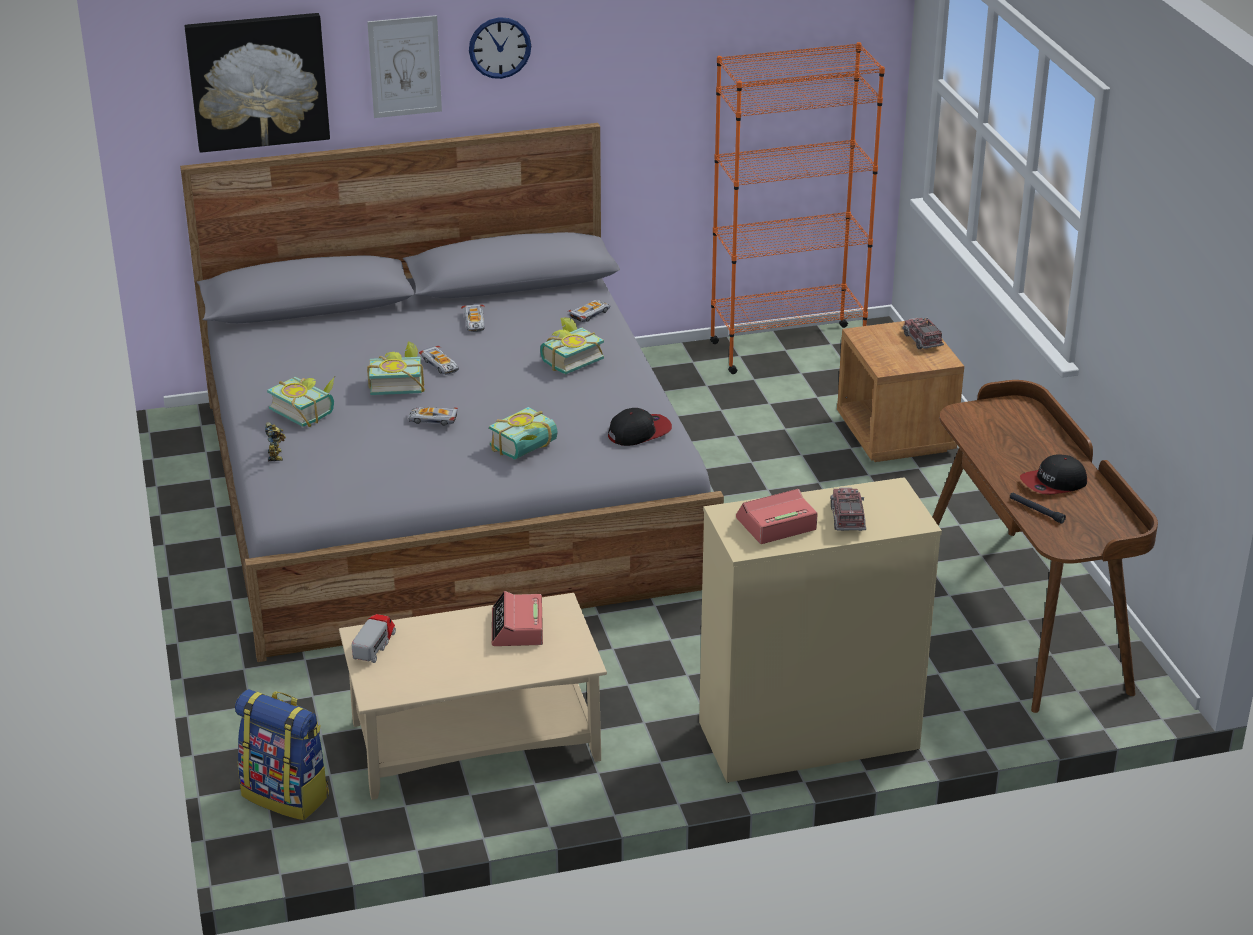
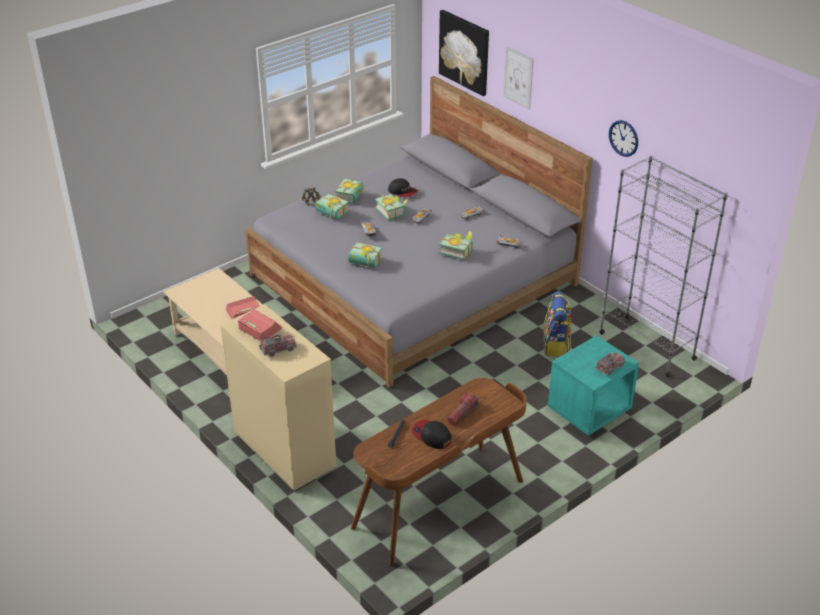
camera: 65 degrees right, 5 degrees up
backpack [235,689,329,820] -> backpack moved to [543,292,571,357]
toy truck [352,614,396,663] -> none
wall clock [469,17,531,79] -> wall clock moved to [609,120,638,157]
cap [608,408,672,446] -> cap moved to [388,178,418,197]
orange bookcase [710,42,885,374] -> grey bookcase [599,156,728,377]
brown nightstand [837,318,964,462] -> turquoise nightstand [547,335,639,436]
none -> book [315,194,349,219]
none -> flashlight [447,393,479,425]

